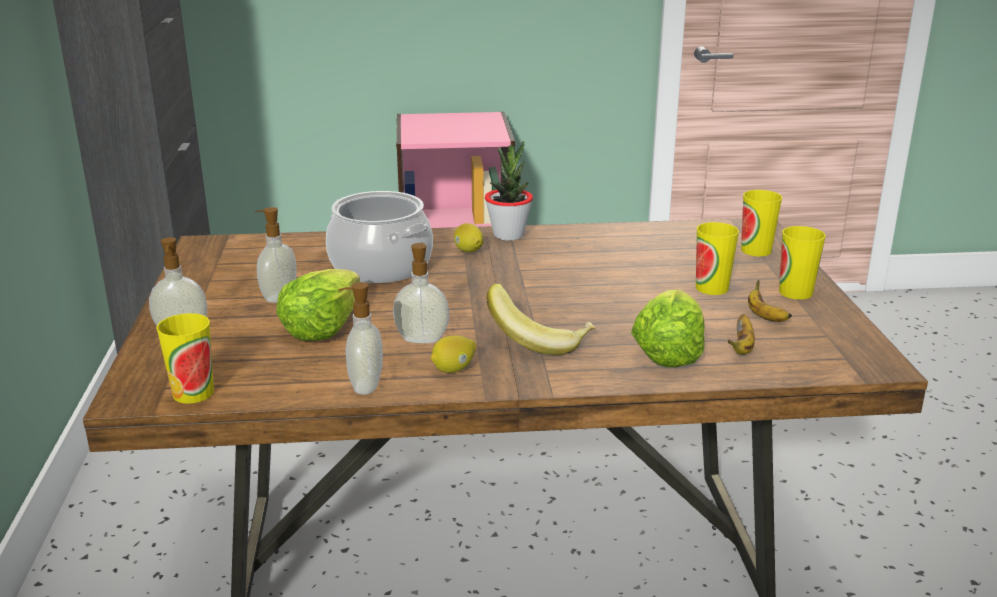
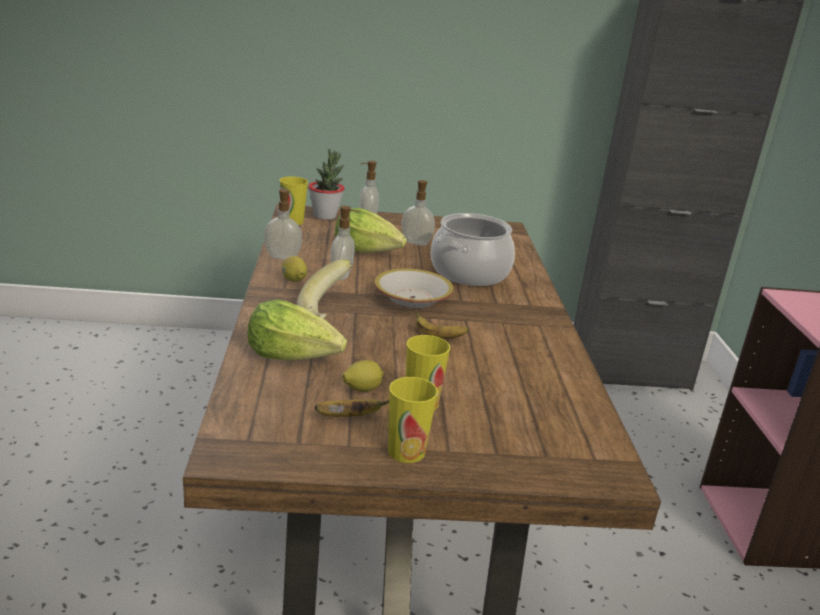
camera: 90 degrees right, 0 degrees up
lemon [454,223,483,252] -> lemon moved to [342,360,384,392]
potted plant [485,141,533,241] -> potted plant moved to [308,149,344,220]
banana [728,314,755,355] -> banana moved to [415,308,469,338]
cup [741,190,782,256] -> none
none -> bowl [374,268,454,309]

